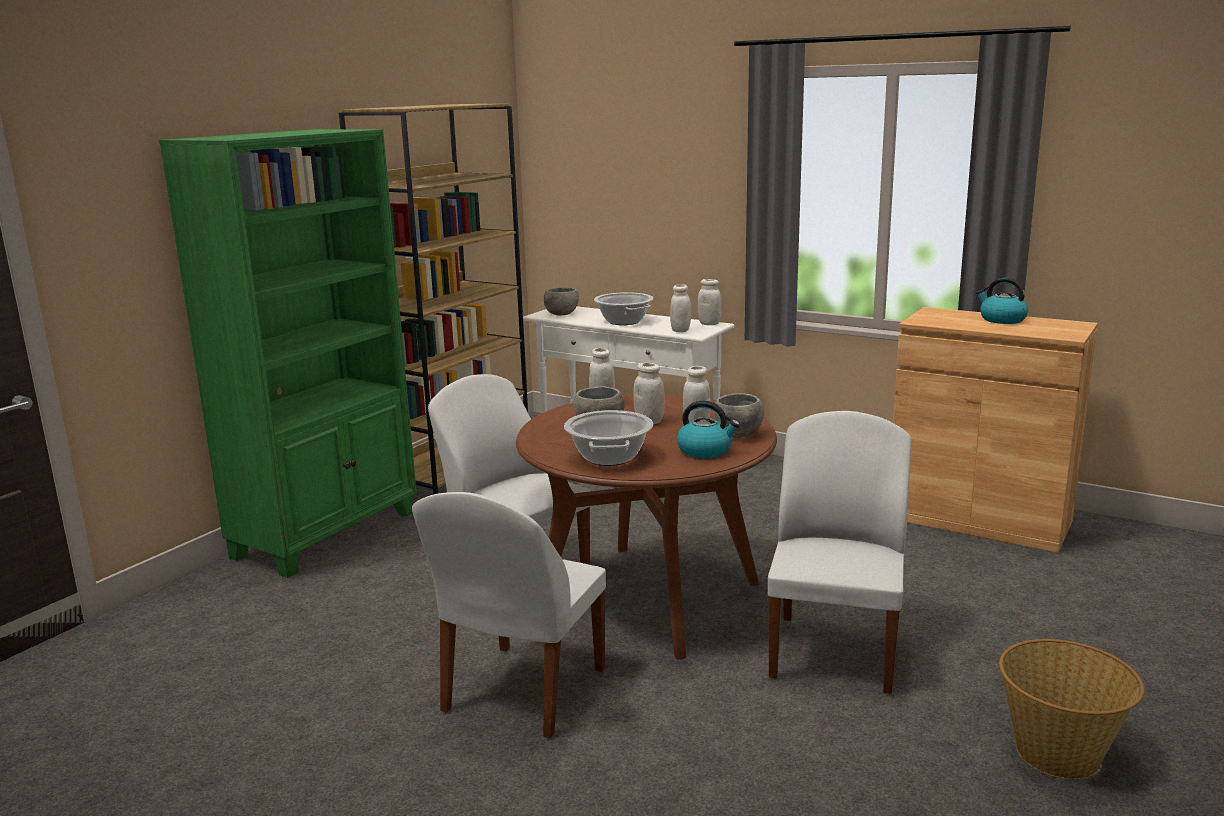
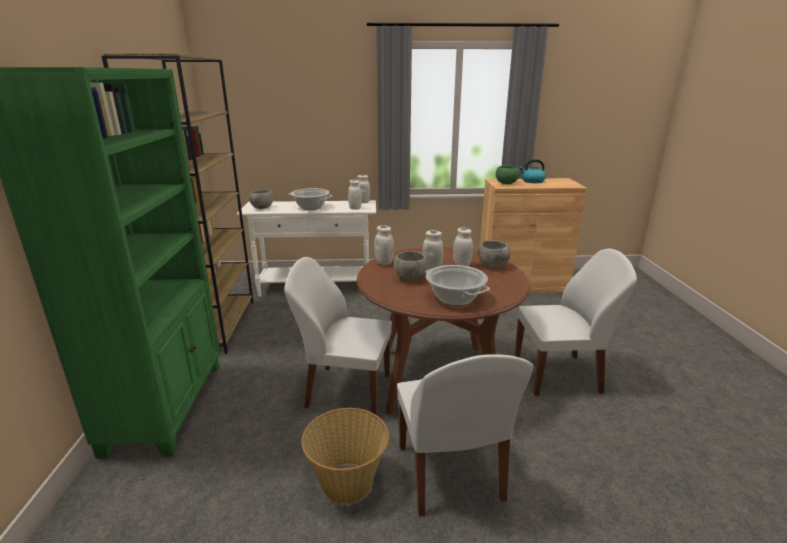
camera: 35 degrees left, 5 degrees up
kettle [677,401,740,458] -> none
white chair [768,411,912,694] -> white chair turned 105 degrees clockwise [515,249,637,396]
basket [999,639,1144,779] -> basket moved to [301,408,389,504]
none -> green bowl [496,166,520,184]

